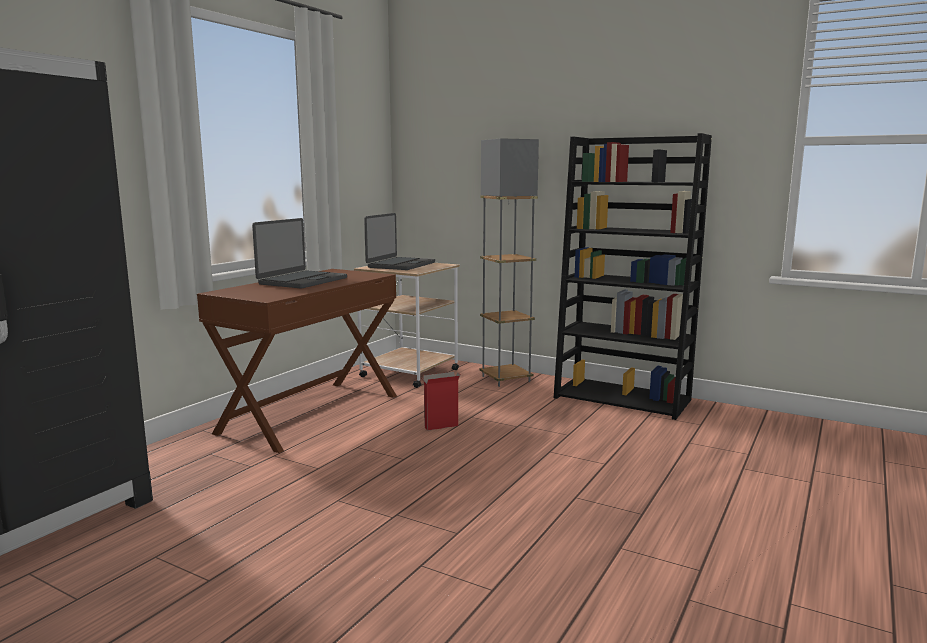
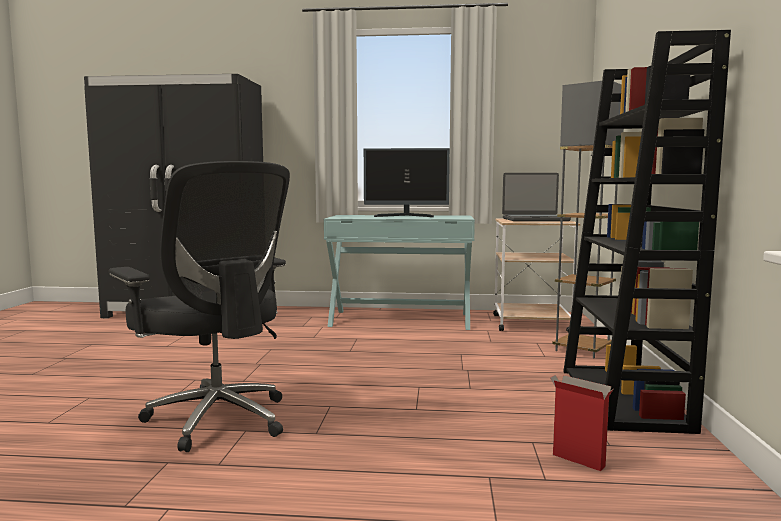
camera: 65 degrees right, 5 degrees down
brown desk [197,269,397,453] -> turquoise desk [324,215,475,330]
laptop [252,218,347,289] -> monitor [364,148,450,217]
cardboard box [420,372,461,431] -> cardboard box moved to [550,375,614,471]
none -> office chair [109,161,290,452]

